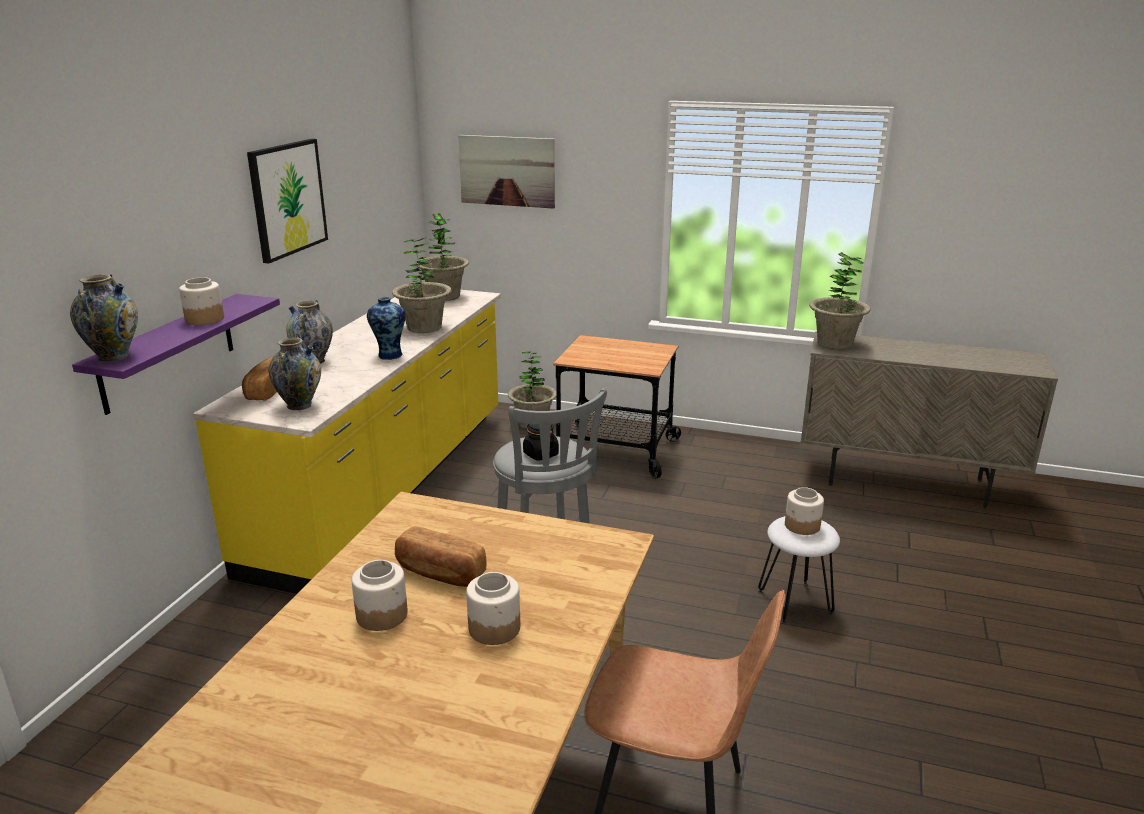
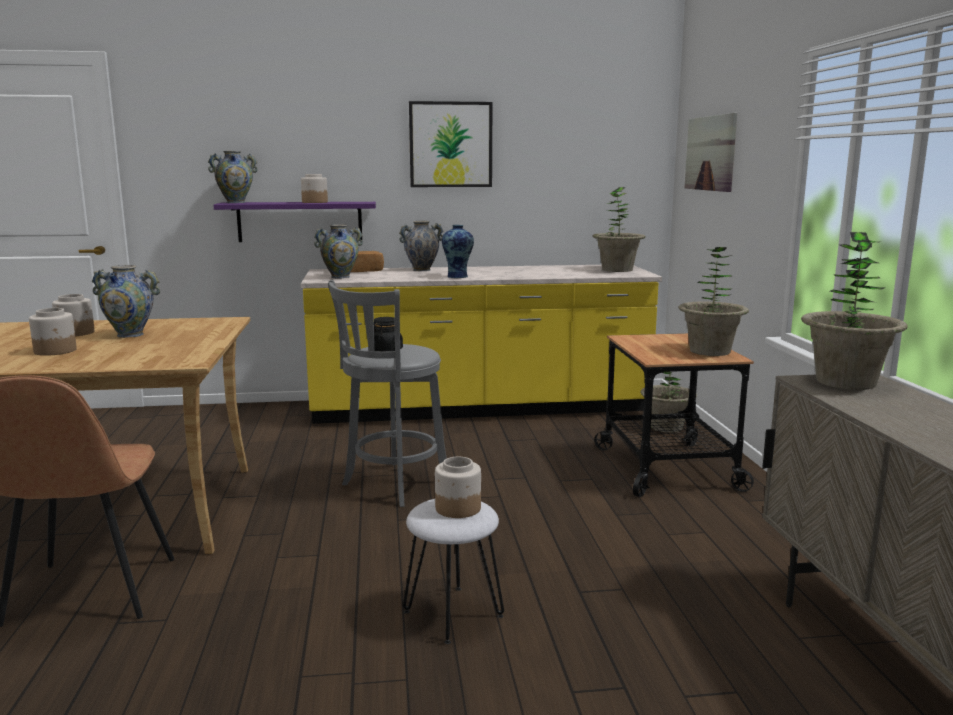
camera: 65 degrees right, 10 degrees down
potted plant [392,237,452,333] -> potted plant moved to [678,247,749,356]
bread [395,526,487,587] -> vase [92,265,160,338]

